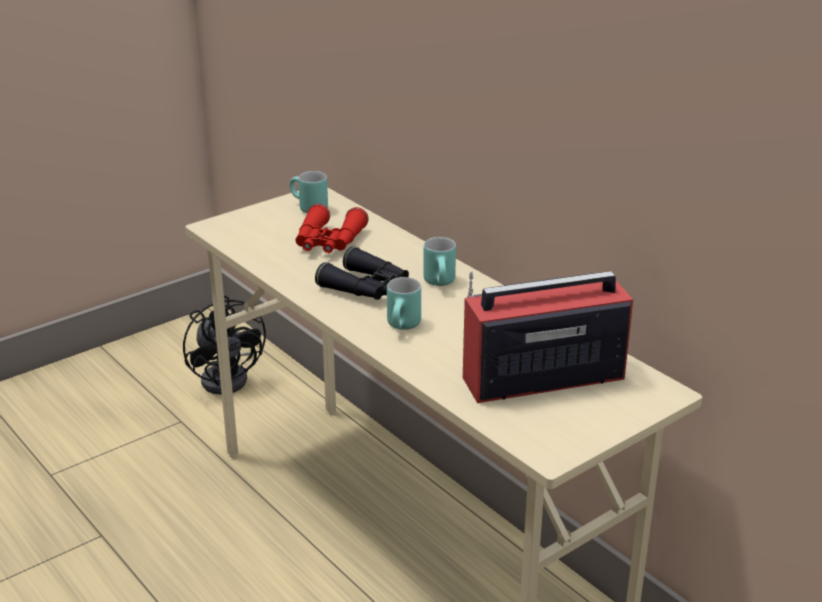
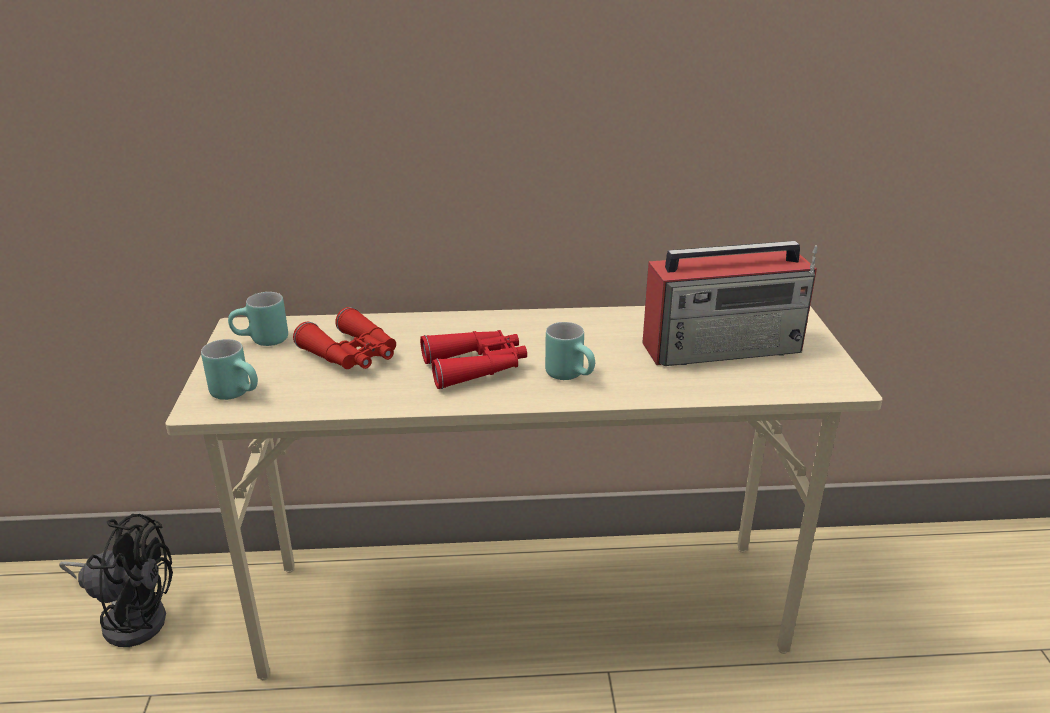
camera: 55 degrees left, 0 degrees up
black binoculars [315,246,409,300] -> red binoculars [420,330,527,389]
turquoise mug [423,237,456,286] -> turquoise mug moved to [201,339,258,400]
radio [463,271,633,403] -> radio turned 120 degrees counterclockwise [642,241,817,366]

